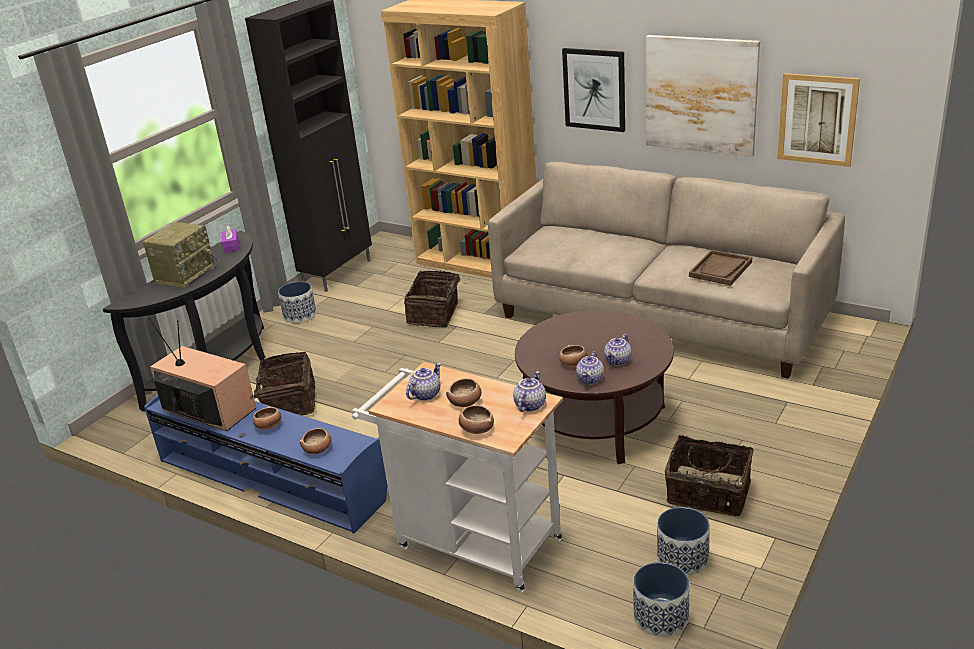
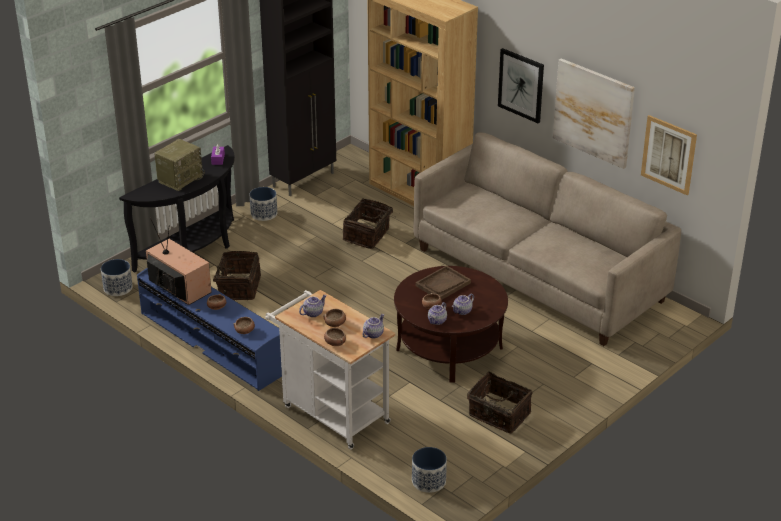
camera: 10 degrees right, 5 degrees up
planter [657,507,710,576] -> planter moved to [101,259,133,296]
brown tray [689,250,752,286] -> brown tray moved to [416,265,471,300]

